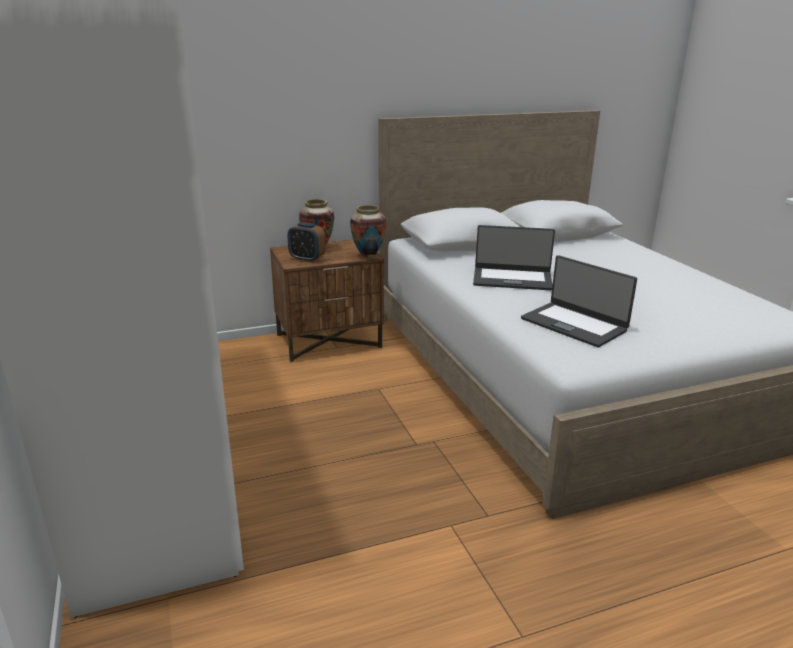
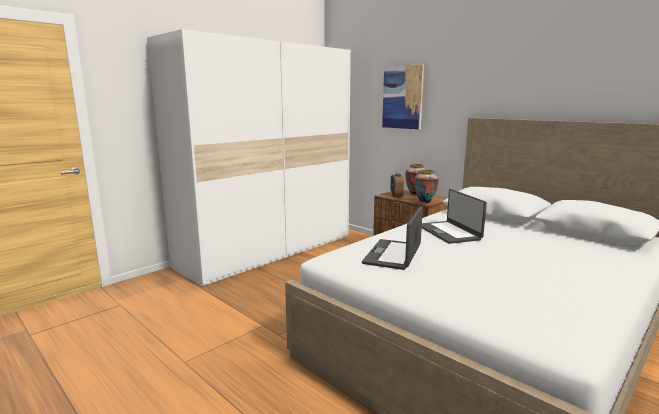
camera: 65 degrees right, 10 degrees down
none -> picture [382,64,424,129]

